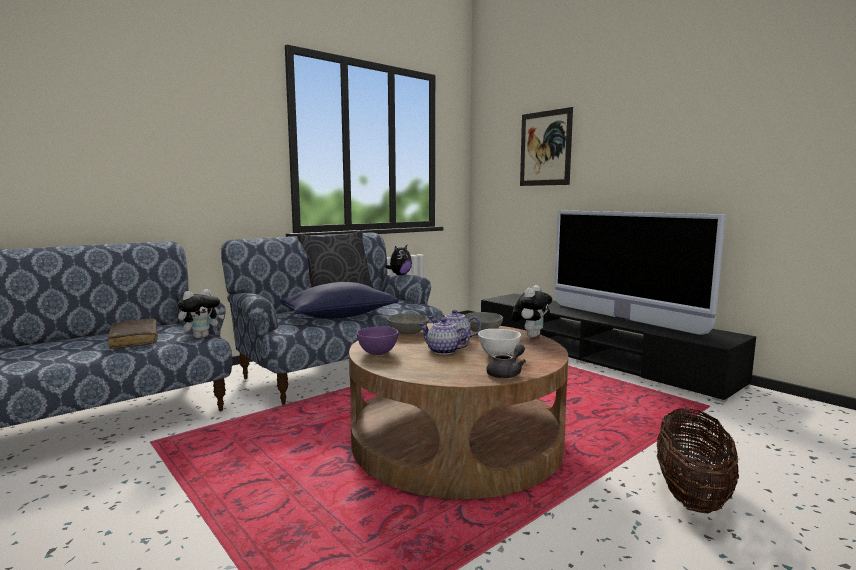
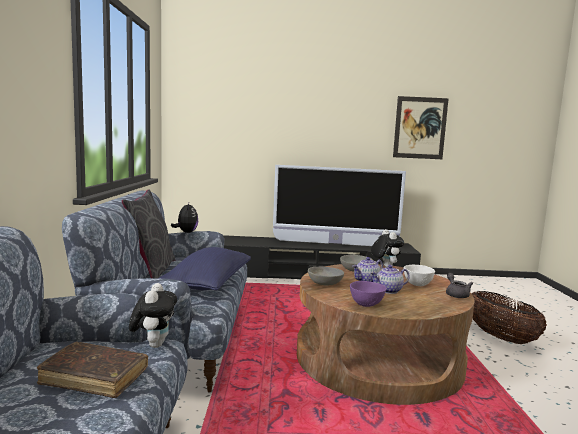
camera: 50 degrees left, 0 degrees up
picture [520,107,573,186] -> picture moved to [393,96,449,159]

